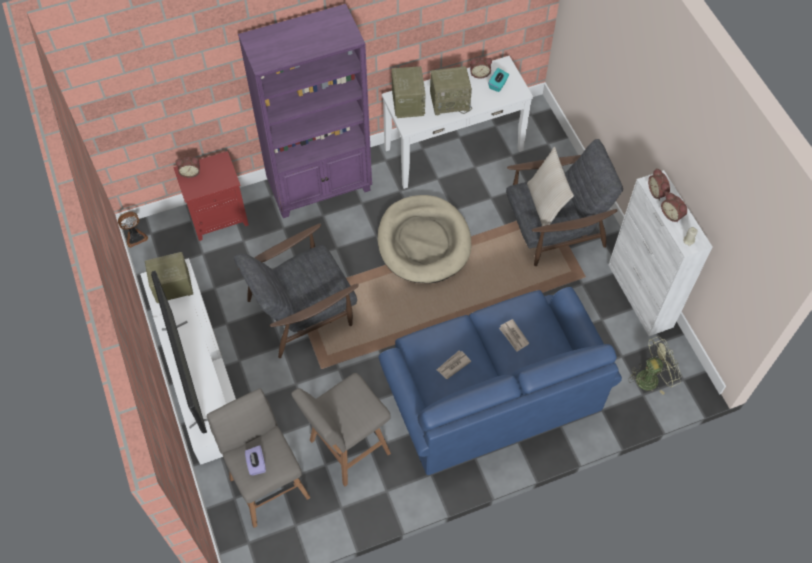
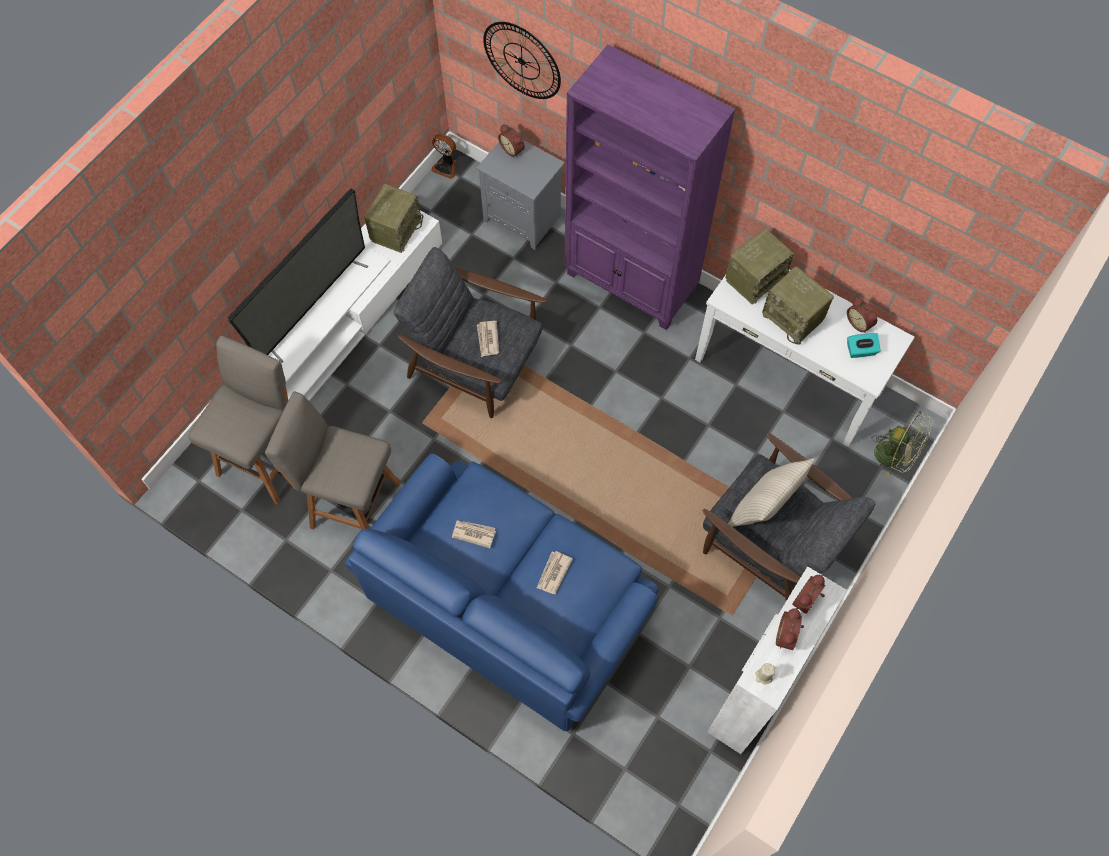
camera: 55 degrees right, 5 degrees up
radio [145,252,193,303] -> radio turned 75 degrees clockwise [364,184,423,253]
red nightstand [173,151,249,241] -> grey nightstand [476,140,565,250]
purple tissue box [245,445,266,476] -> none
beige dog bed [377,195,472,283] -> none
green fan [628,337,681,395] -> green fan moved to [872,411,933,478]
none -> newspaper [477,321,499,357]
none -> wall clock [483,22,561,99]

